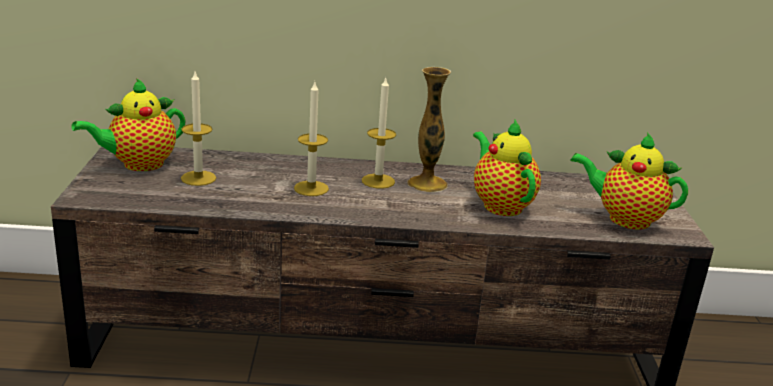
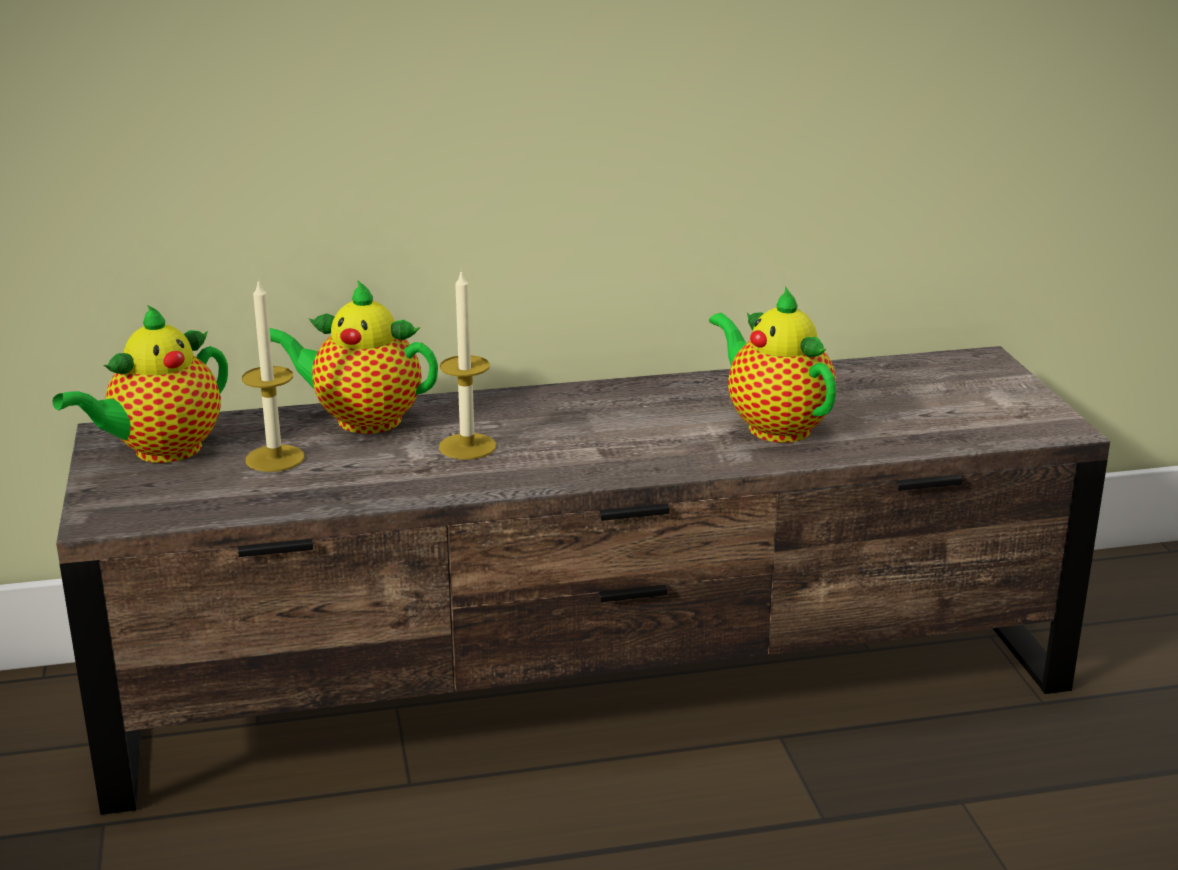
camera: 10 degrees left, 0 degrees up
candle [362,78,396,189] -> none
vase [407,67,451,192] -> none
teapot [570,132,688,230] -> teapot moved to [269,280,438,434]

